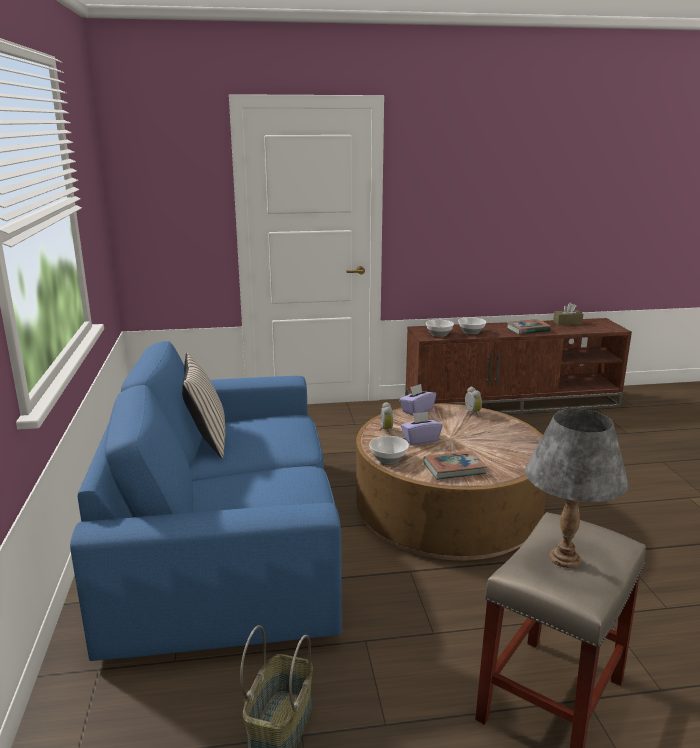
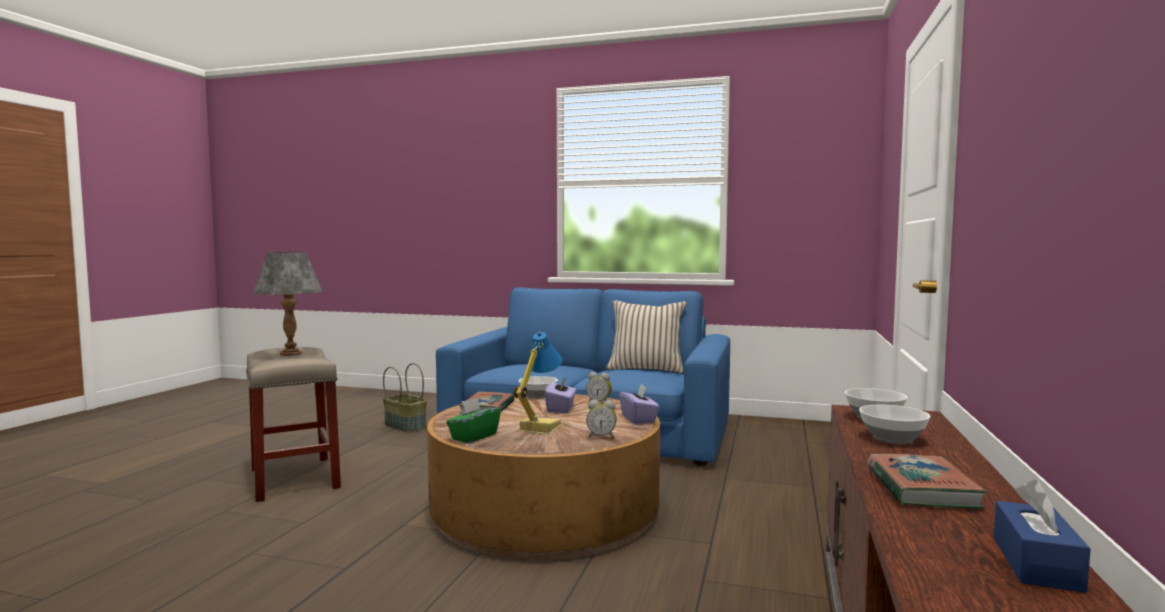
camera: 115 degrees right, 15 degrees down
brown tissue box [553,302,583,325] -> blue tissue box [994,480,1091,593]
none -> green tissue box [446,397,501,443]
none -> table lamp [514,332,562,434]

